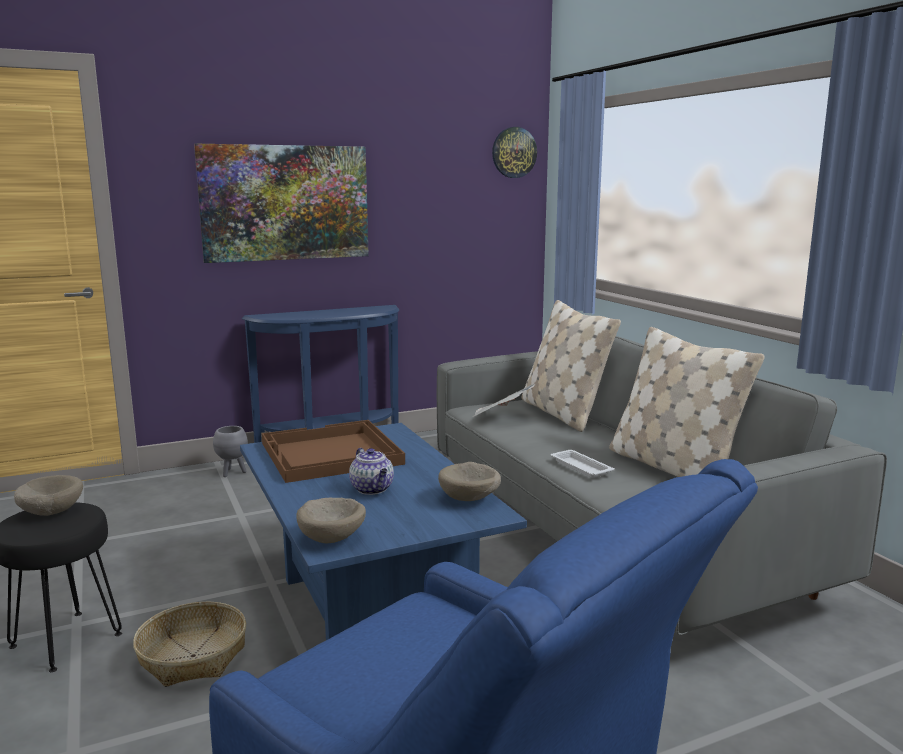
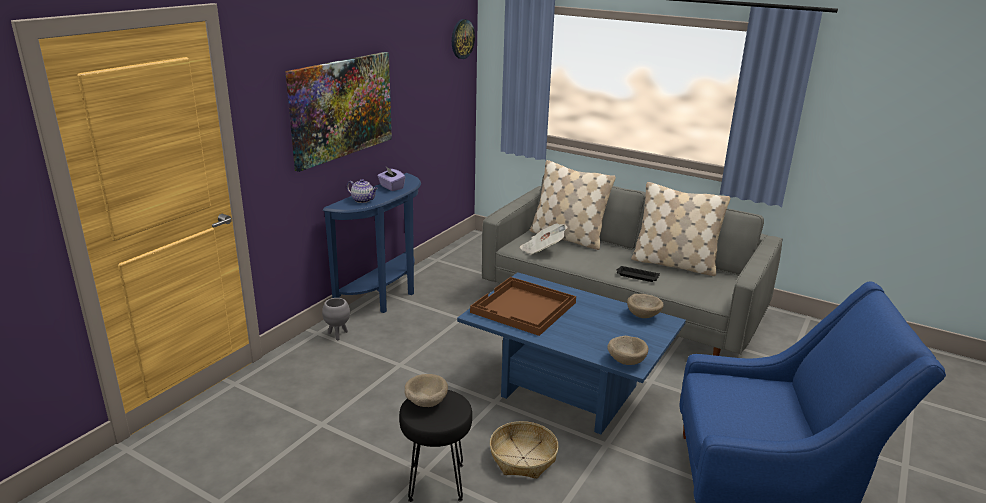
camera: 35 degrees left, 10 degrees up
teapot [349,448,394,495] -> teapot moved to [347,179,378,203]
white tray [551,450,615,478] -> black tray [617,266,660,282]
none -> purple tissue box [377,167,405,191]

